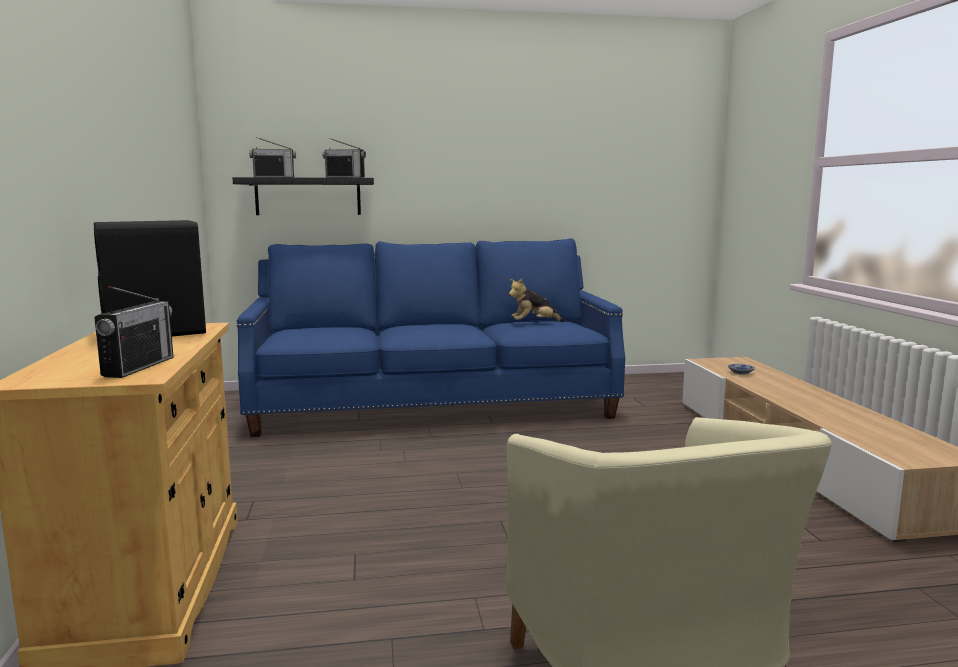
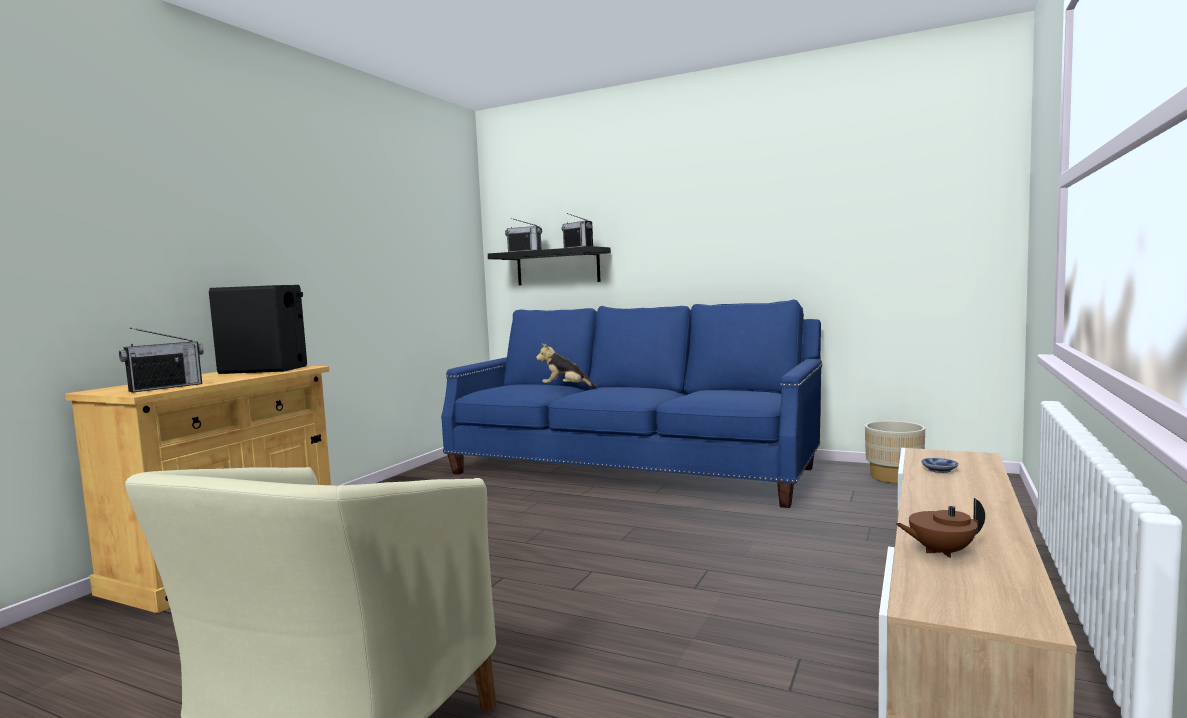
camera: 35 degrees right, 5 degrees down
plush toy [509,279,564,322] -> plush toy moved to [536,343,598,389]
none -> beige planter [865,421,925,484]
none -> brown teapot [895,498,985,558]

